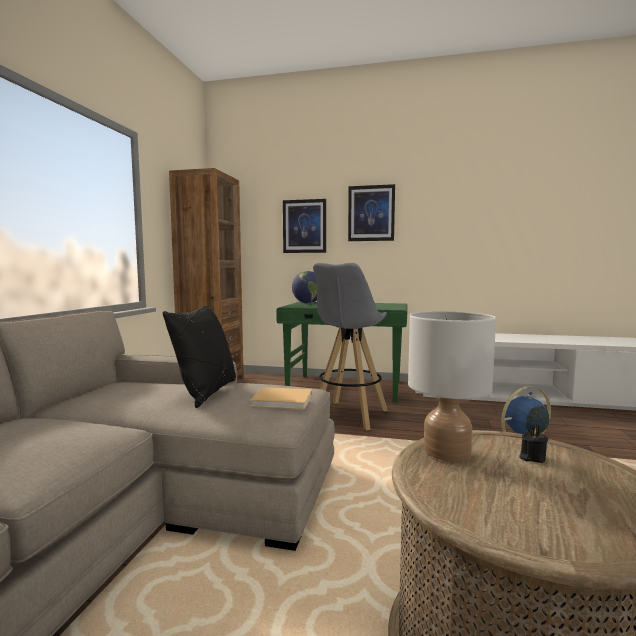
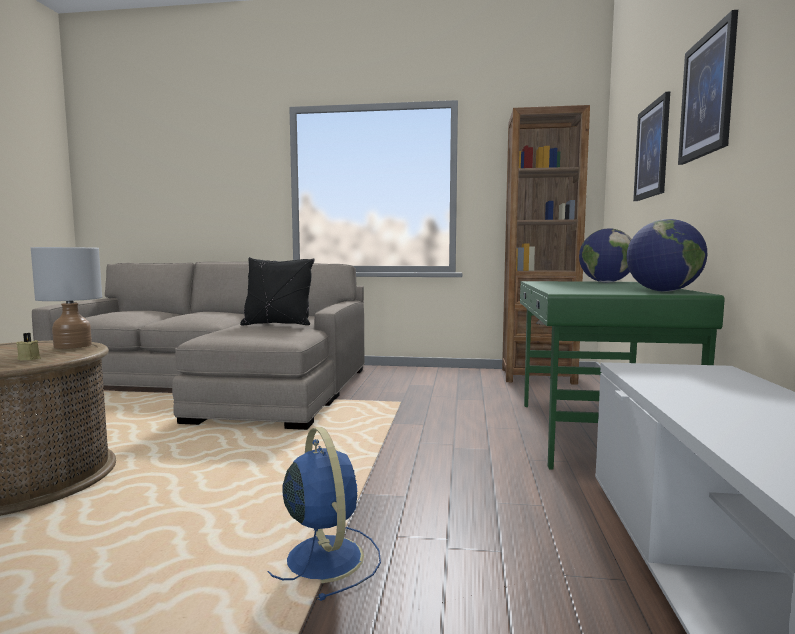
camera: 85 degrees right, 0 degrees up
beige book [250,387,312,410] -> none
grey stool [313,263,388,430] -> none
black candle [519,424,548,463] -> beige candle [16,333,41,360]
none -> globe [626,219,707,292]

